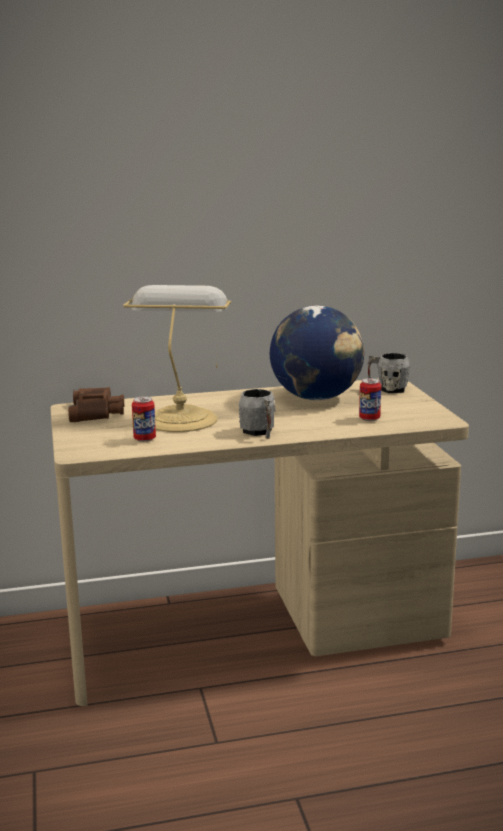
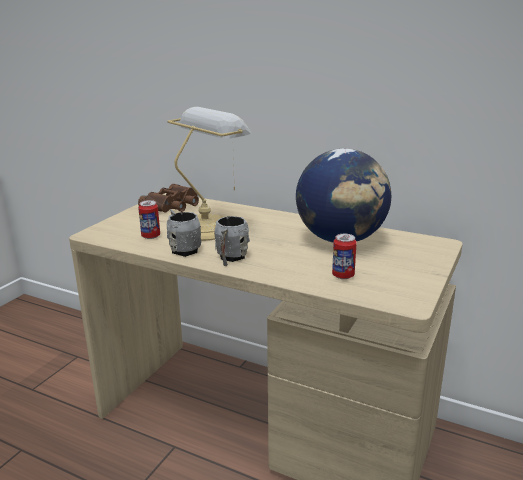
camera: 40 degrees right, 5 degrees up
grey mug [368,353,410,393] -> grey mug moved to [166,209,201,257]

